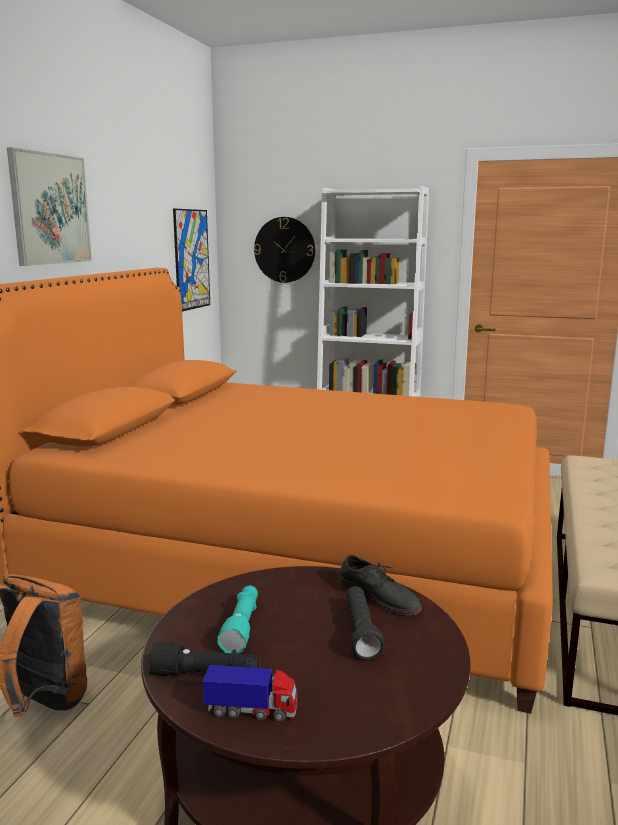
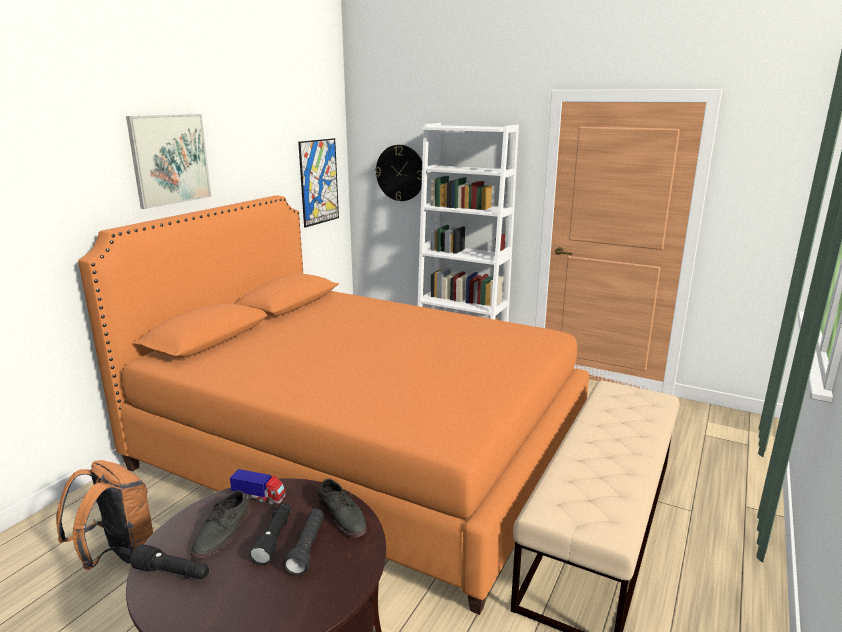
camera: 10 degrees right, 5 degrees up
toy truck [203,665,298,722] -> toy truck moved to [230,469,285,505]
turquoise flashlight [217,585,258,654] -> grey shoe [191,491,251,558]
none -> black flashlight [249,503,291,566]

